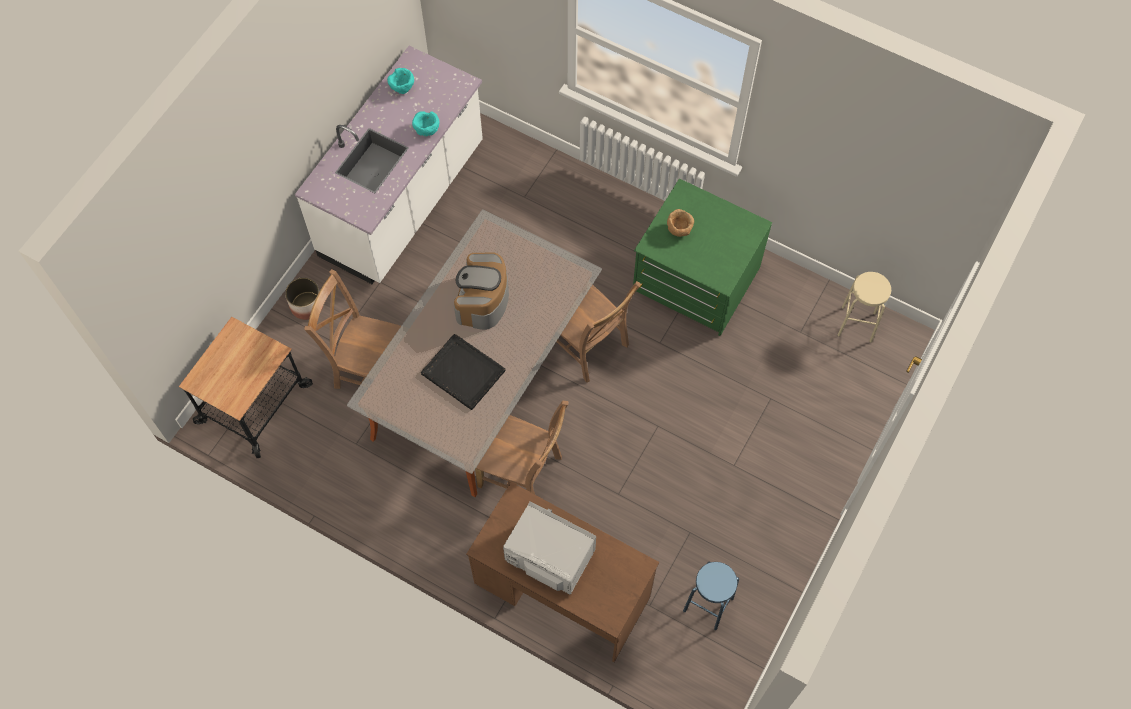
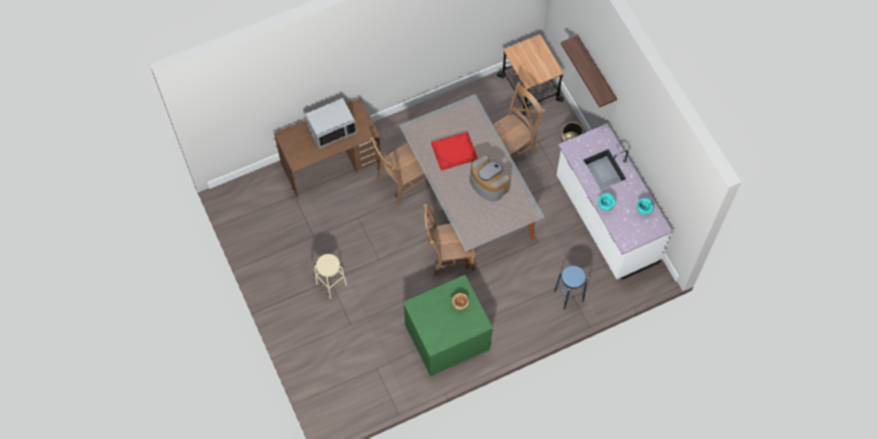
camera: 125 degrees right, 0 degrees up
black tray [421,334,506,410] -> red tray [431,132,478,171]
blue stool [683,562,739,630] -> blue stool moved to [554,266,587,310]
beige stool [837,272,891,343] -> beige stool moved to [314,254,347,299]
none -> shelf [561,35,617,108]

